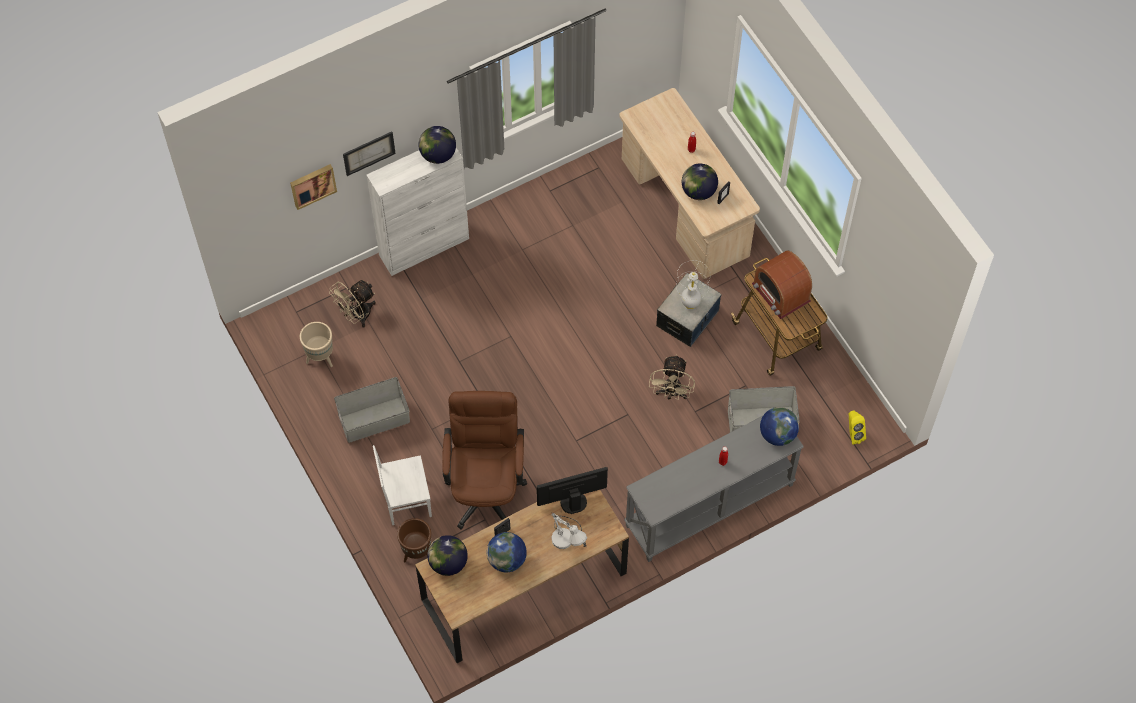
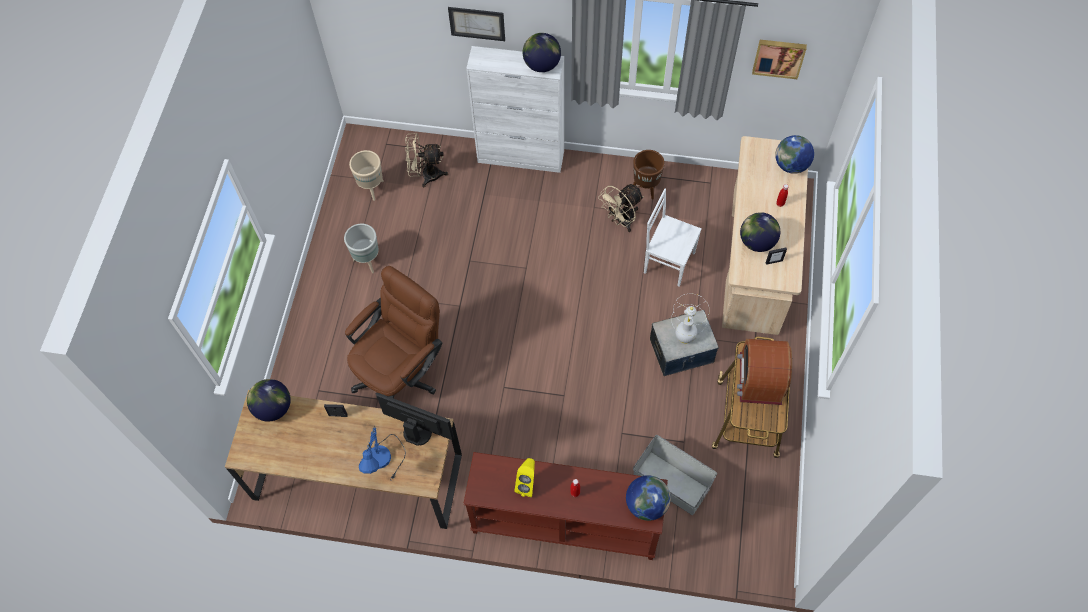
camera: 40 degrees right, 0 degrees up
picture [290,164,337,210] -> picture moved to [752,40,807,79]
grey storage box [334,377,410,443] -> grey planter [344,223,379,273]
white chair [373,445,432,525] -> white chair moved to [644,189,702,287]
brown planter [397,518,431,563] -> brown planter moved to [633,150,665,200]
globe [486,532,527,572] -> globe moved to [775,135,814,174]
white table lamp [552,512,587,549] -> blue table lamp [359,427,406,480]
grey console table [625,416,804,562] -> brown console table [463,452,668,560]
beige fan [649,354,695,400] -> beige fan moved to [598,184,644,232]
yellow speaker [849,411,866,445] -> yellow speaker moved to [514,458,535,497]

